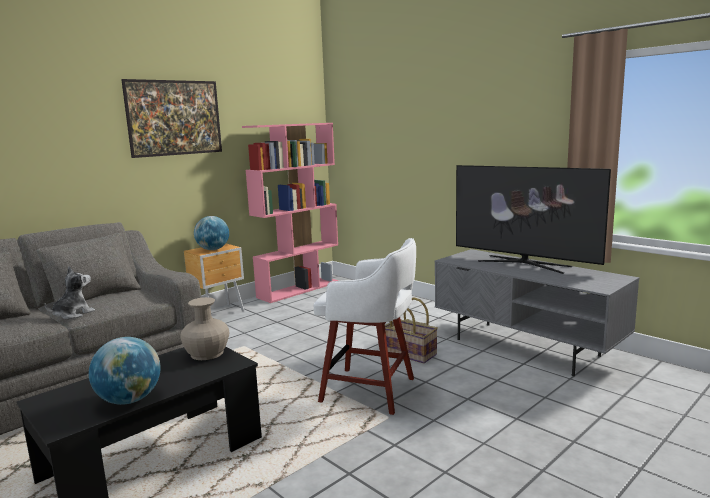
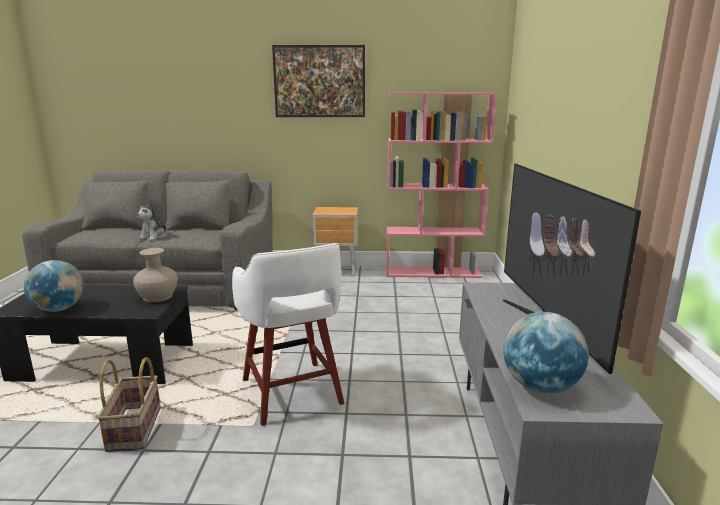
camera: 45 degrees right, 5 degrees up
plush toy [44,266,95,319] -> plush toy turned 120 degrees clockwise [136,201,167,241]
globe [194,216,229,250] -> globe moved to [503,312,589,393]
basket [385,297,438,364] -> basket moved to [97,357,161,452]

